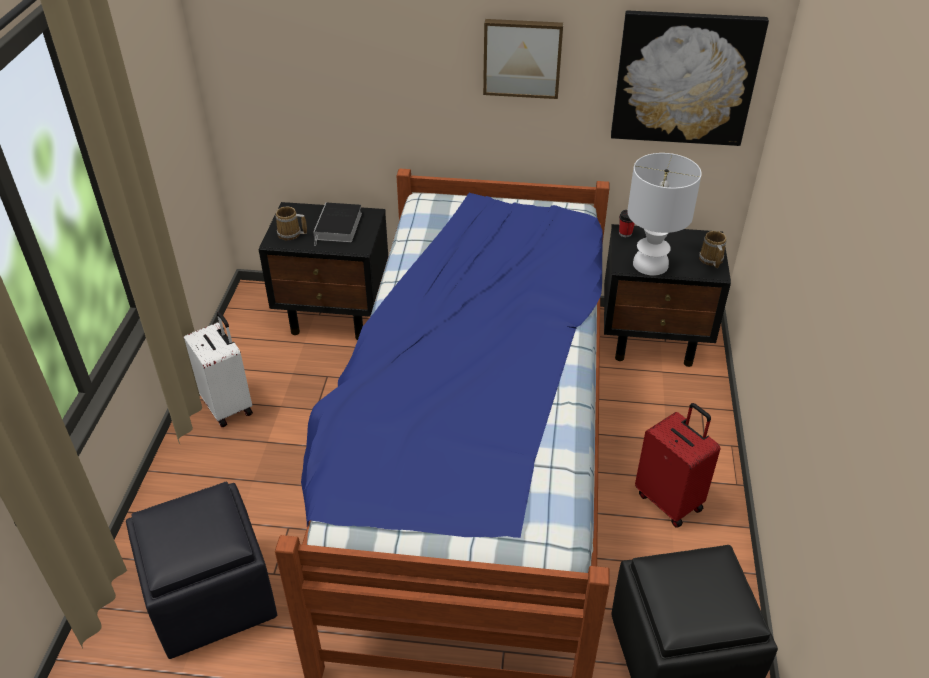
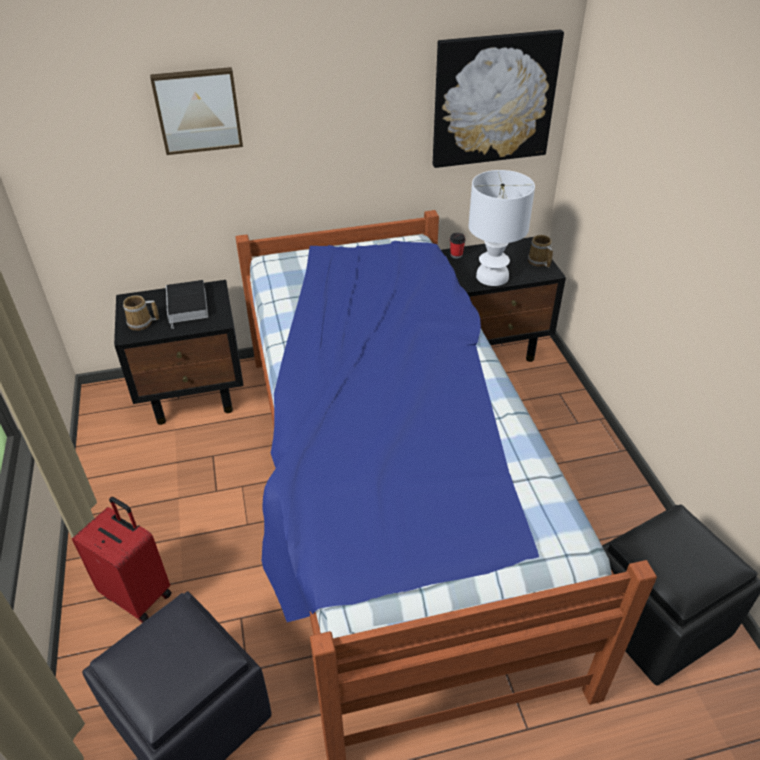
camera: 20 degrees left, 0 degrees up
white suitcase [184,312,253,427] -> none
picture [483,19,563,99] -> picture moved to [150,67,243,155]
red suitcase [635,403,720,528] -> red suitcase moved to [72,497,172,623]

